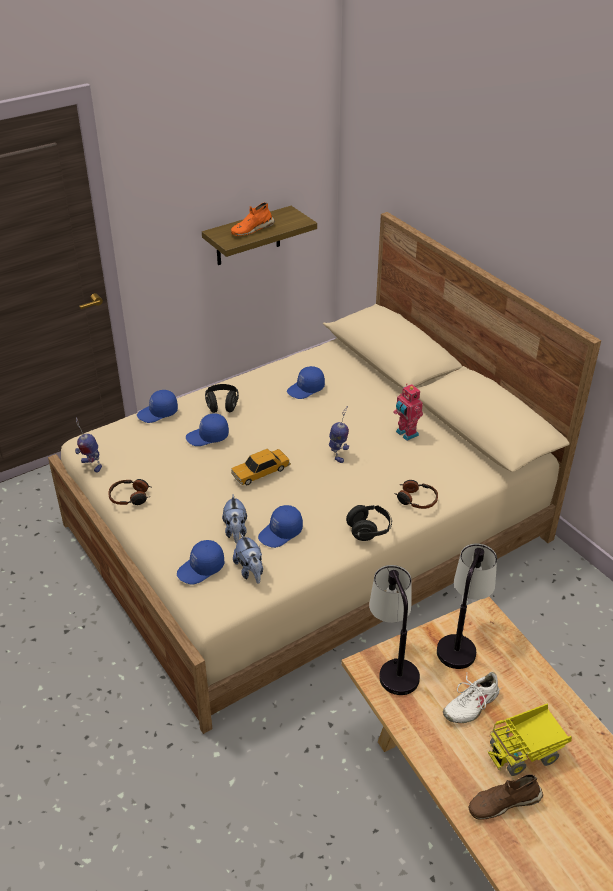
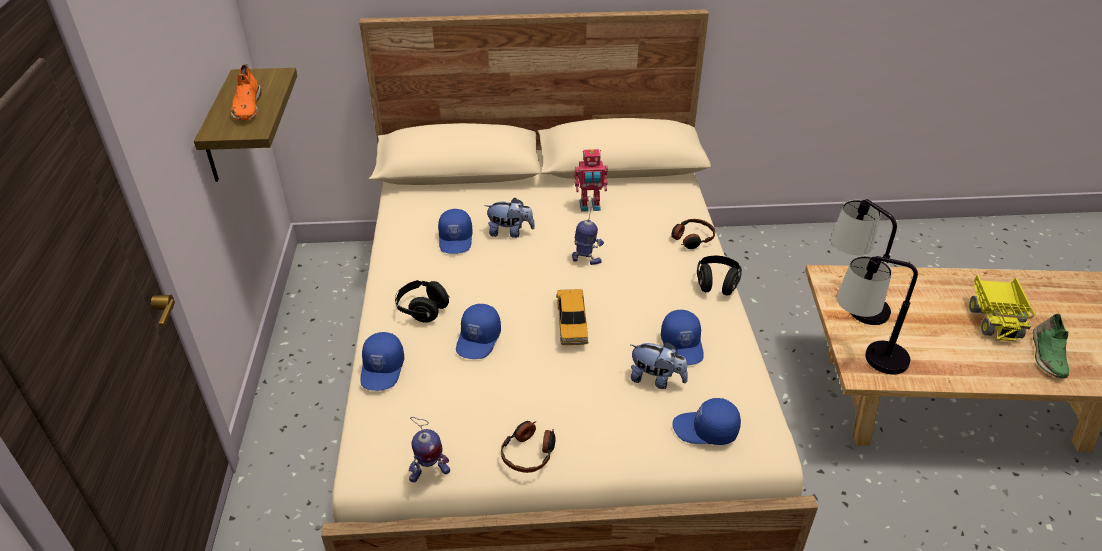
camera: 60 degrees left, 0 degrees up
blue cap [177,540,224,585] -> blue cap turned 105 degrees clockwise [673,398,741,445]
plush toy [233,534,263,584] -> plush toy moved to [484,198,535,238]
white shoe [443,672,500,723] -> none
brown shoe [468,774,543,819] -> green shoe [1033,313,1069,378]

